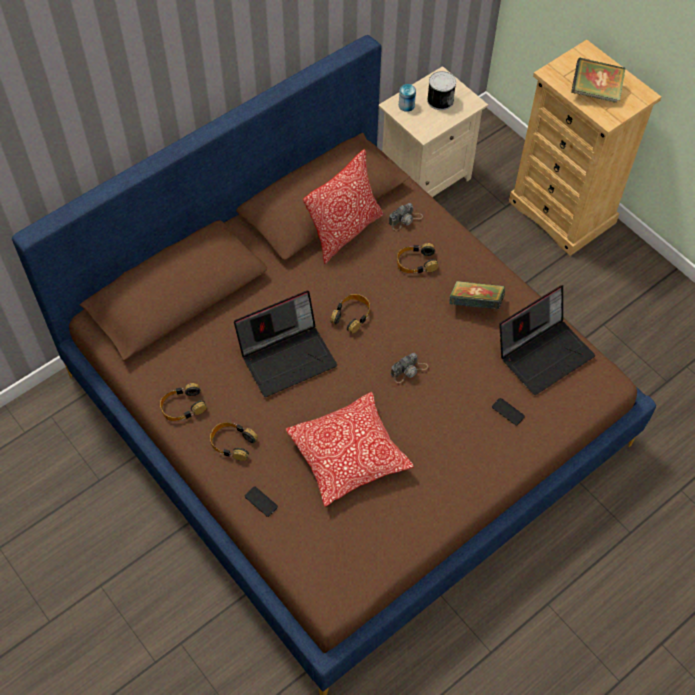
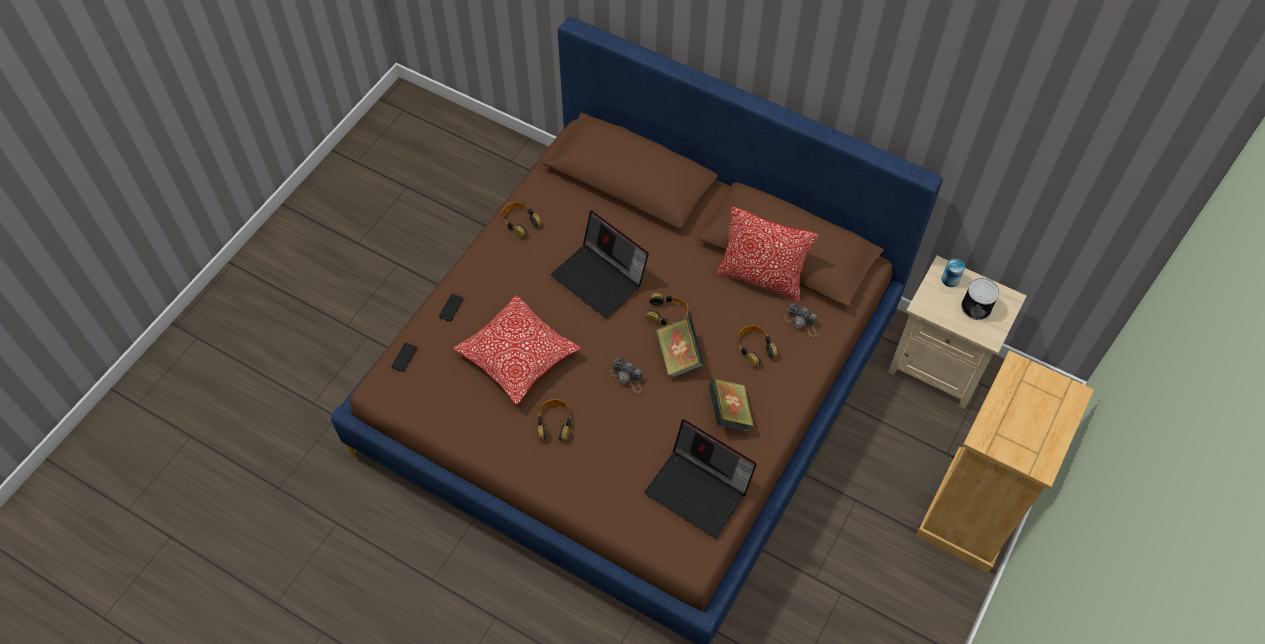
camera: 70 degrees right, 0 degrees up
headphones [210,423,258,461] -> headphones moved to [538,399,571,441]
phone [492,398,525,425] -> phone moved to [392,343,417,372]
book [571,58,626,103] -> book moved to [656,317,705,378]

